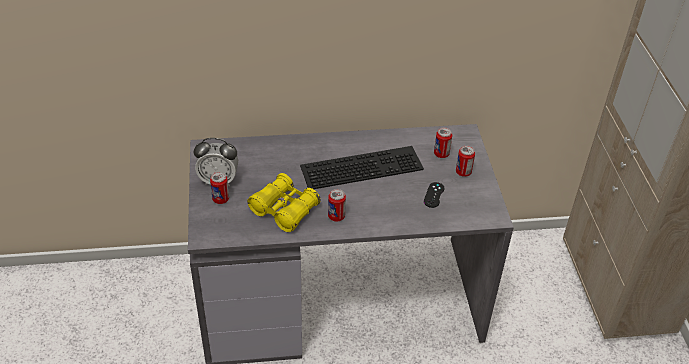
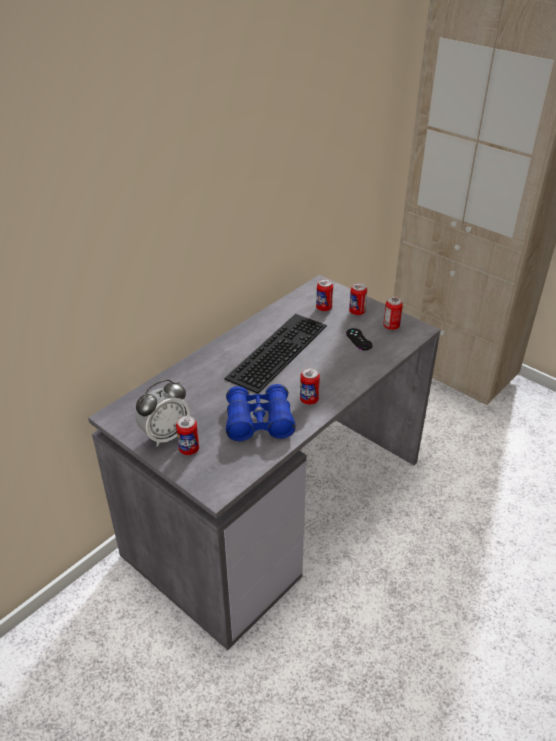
camera: 40 degrees left, 5 degrees down
yellow binoculars [247,173,321,232] -> blue binoculars [226,384,296,441]
none -> can [383,297,403,330]

